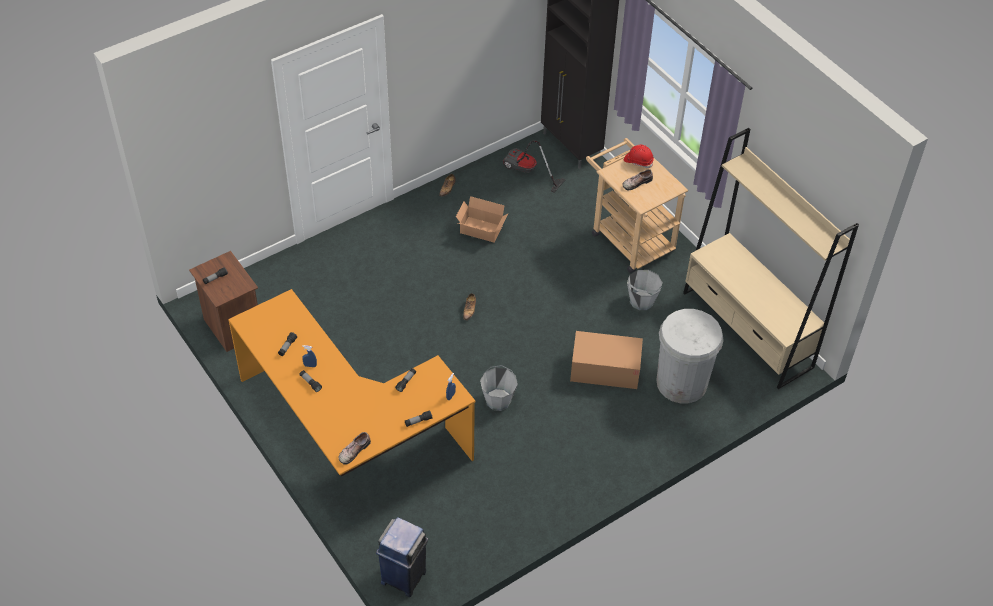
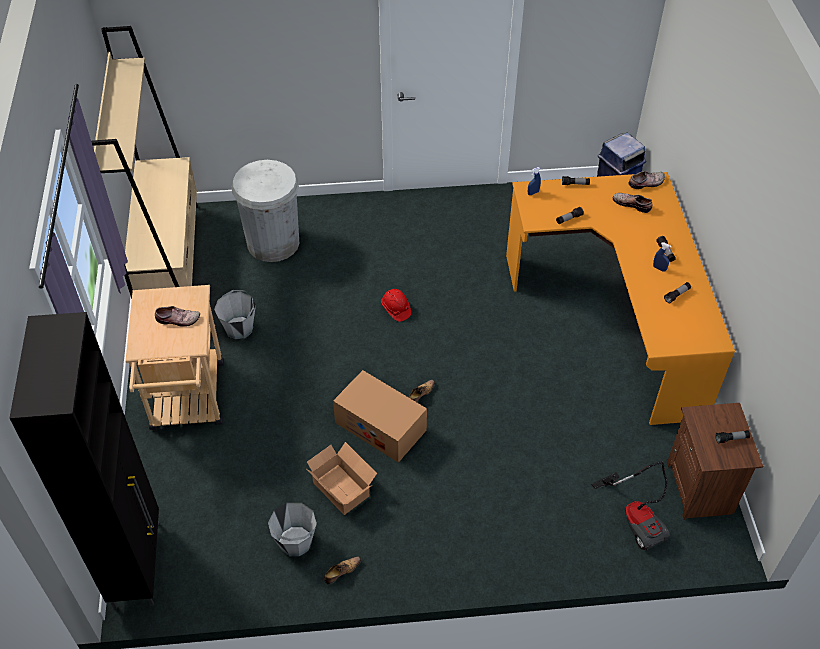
camera: 150 degrees left, 0 degrees up
grey bucket [480,365,518,411] -> grey bucket moved to [268,503,317,556]
vacuum cleaner [503,140,566,193] -> vacuum cleaner moved to [591,461,670,551]
cardboard box [570,331,643,389] -> cardboard box moved to [333,370,427,463]
red hard hat [624,145,654,168] -> red hard hat moved to [381,289,411,322]
none -> shoe [613,193,652,213]

